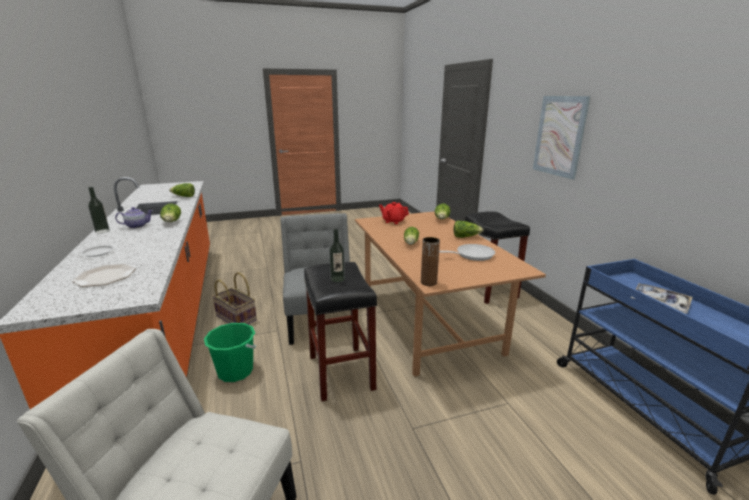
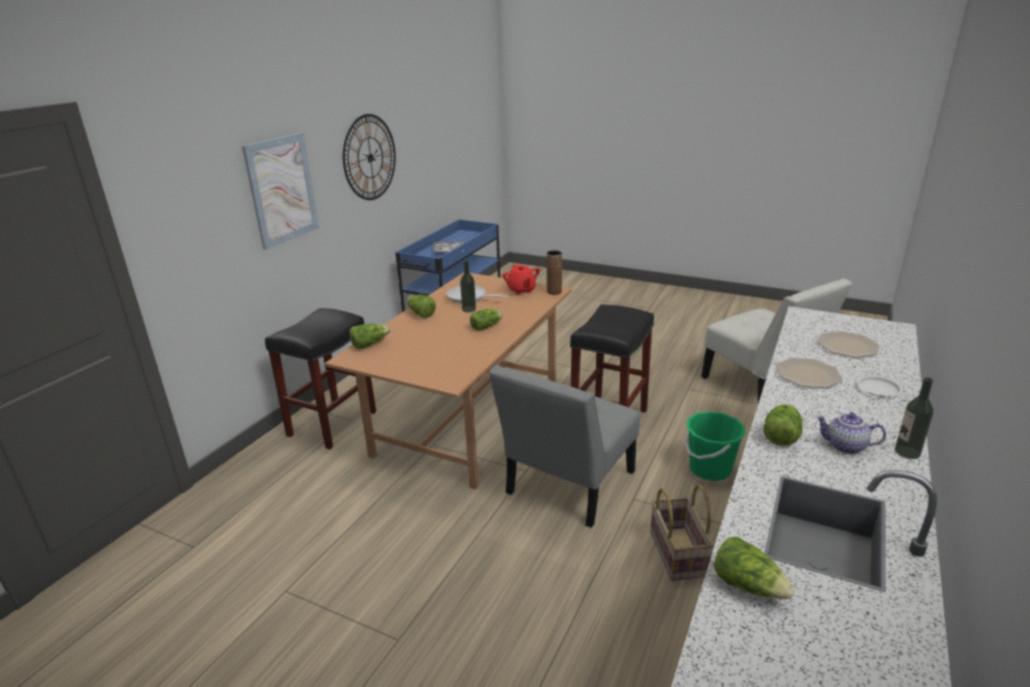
camera: 135 degrees left, 5 degrees up
bottle [329,229,345,282] -> bottle moved to [460,260,476,312]
red teapot [379,202,409,224] -> red teapot moved to [502,264,540,295]
none -> wall clock [343,114,396,200]
none -> plate [776,358,843,388]

